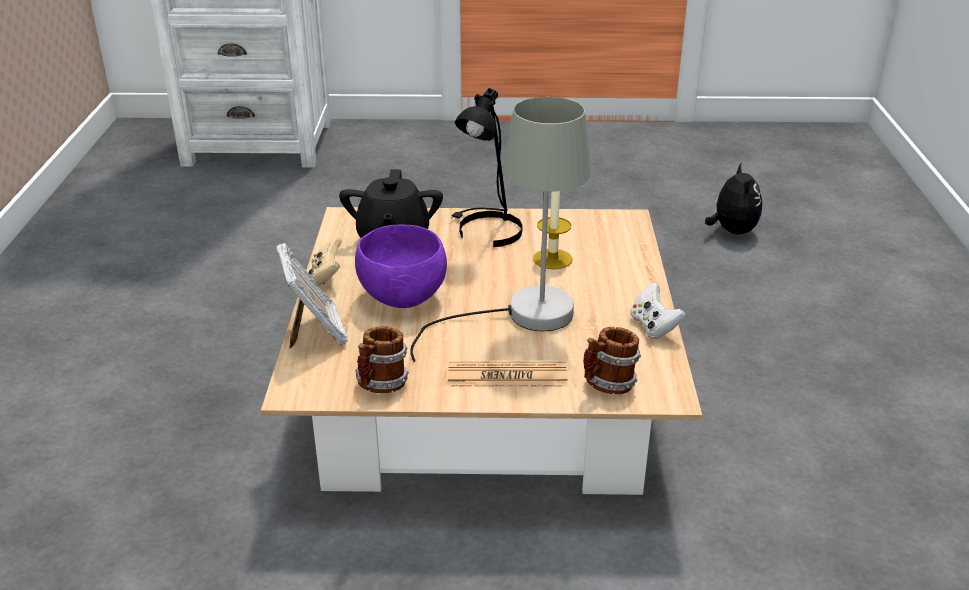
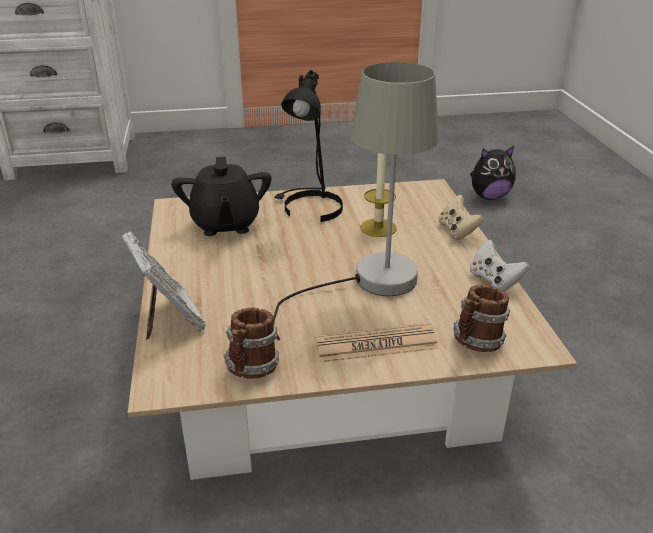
camera: 10 degrees left, 0 degrees up
beige game controller [308,236,342,286] -> beige game controller moved to [438,195,484,240]
purple bowl [355,225,447,308] -> none
plush toy [705,162,762,234] -> plush toy turned 90 degrees clockwise [470,146,515,200]

